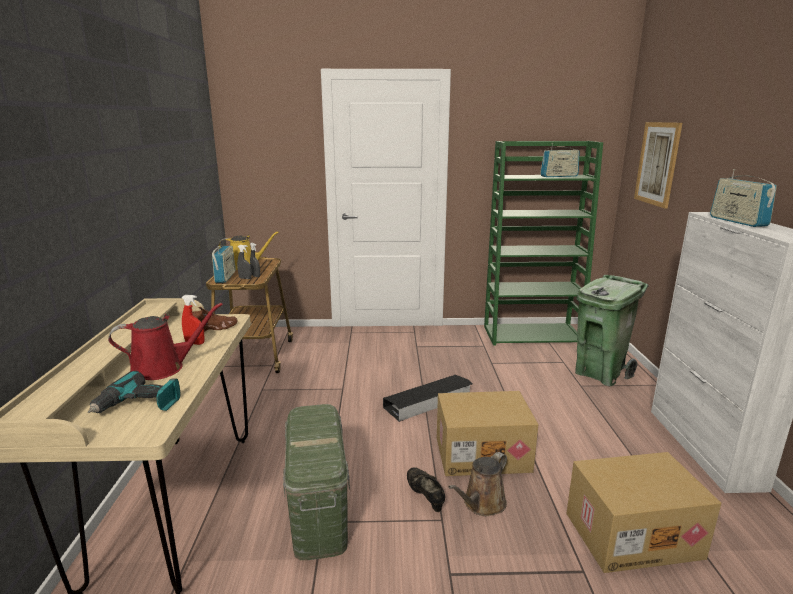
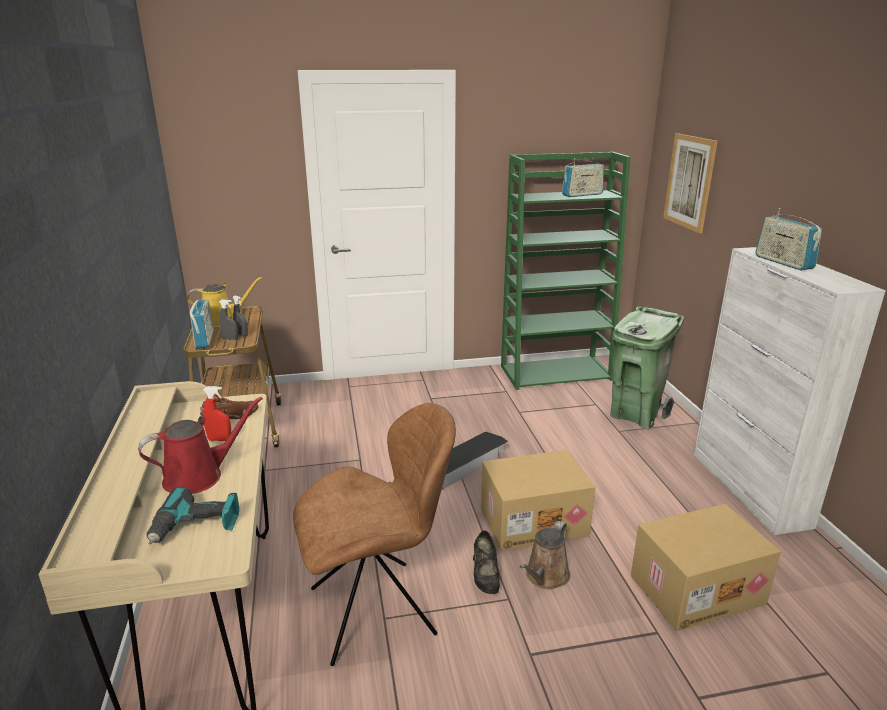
camera: 10 degrees left, 5 degrees up
green storage box [283,404,350,560] -> brown chair [293,403,456,666]
black shoe [407,467,445,512] -> black shoe turned 150 degrees counterclockwise [473,531,500,594]

